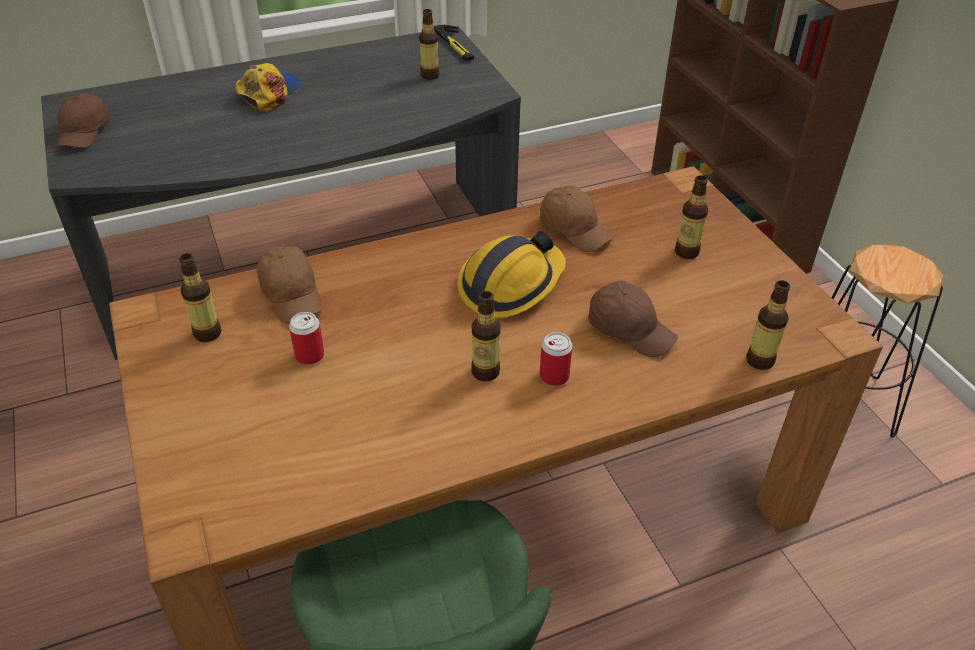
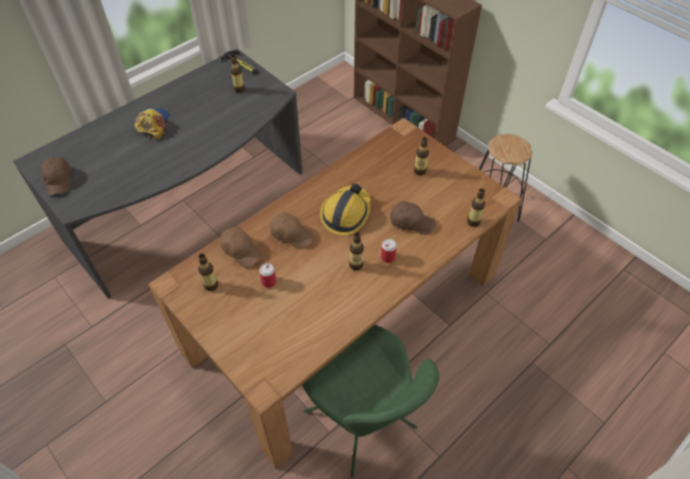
camera: 20 degrees left, 10 degrees up
brown cap [540,185,613,252] -> brown cap moved to [270,212,314,249]

